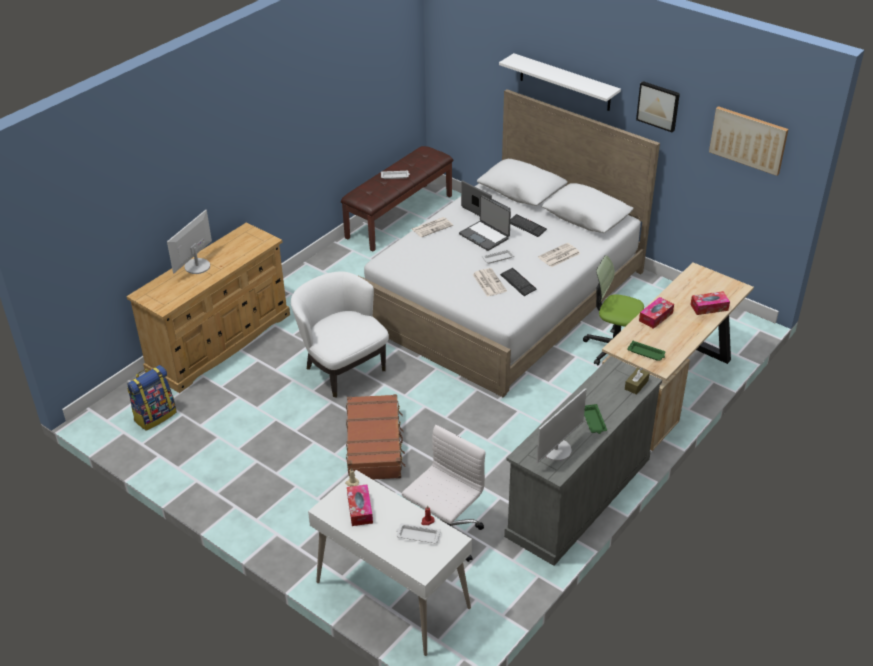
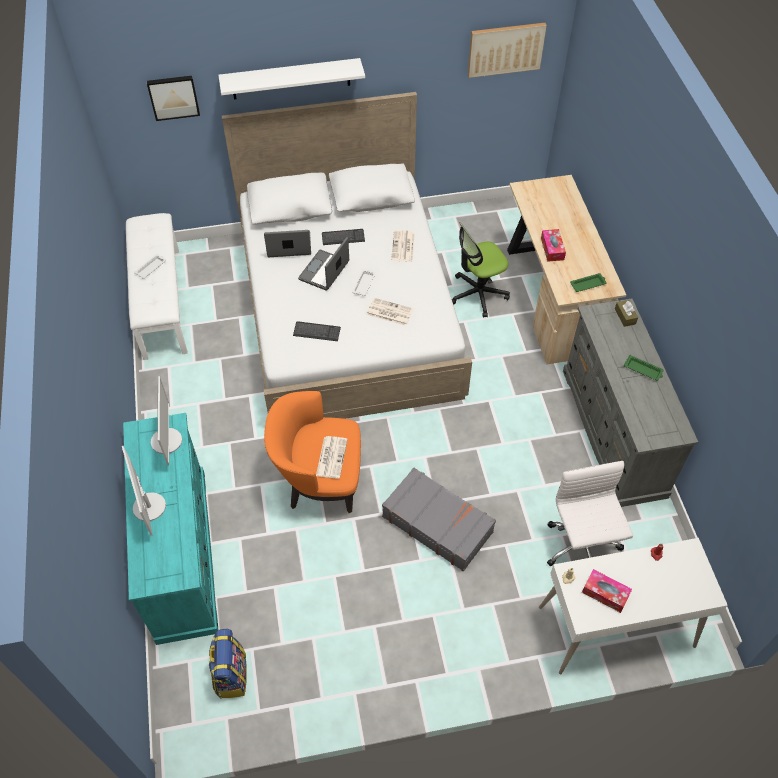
camera: 50 degrees left, 15 degrees up
beige dresser [126,222,290,393] -> turquoise dresser [123,413,218,645]
white armchair [291,271,389,398] -> orange armchair [264,391,361,513]
brown bench [341,146,453,251] -> white bench [126,213,188,360]
brown suitcase [346,394,405,480] -> grey suitcase [382,468,496,572]
white tray [396,523,441,544] -> none
newspaper [412,217,453,237] -> newspaper moved to [316,436,348,479]
laptop [459,195,511,251] -> laptop turned 120 degrees clockwise [298,237,349,291]
keyboard [500,268,536,296] -> keyboard moved to [293,321,341,341]
monitor [537,388,587,463] -> monitor moved to [151,376,182,465]
picture [636,81,680,132] -> picture moved to [147,76,200,121]
tissue box [690,291,730,315] -> none

